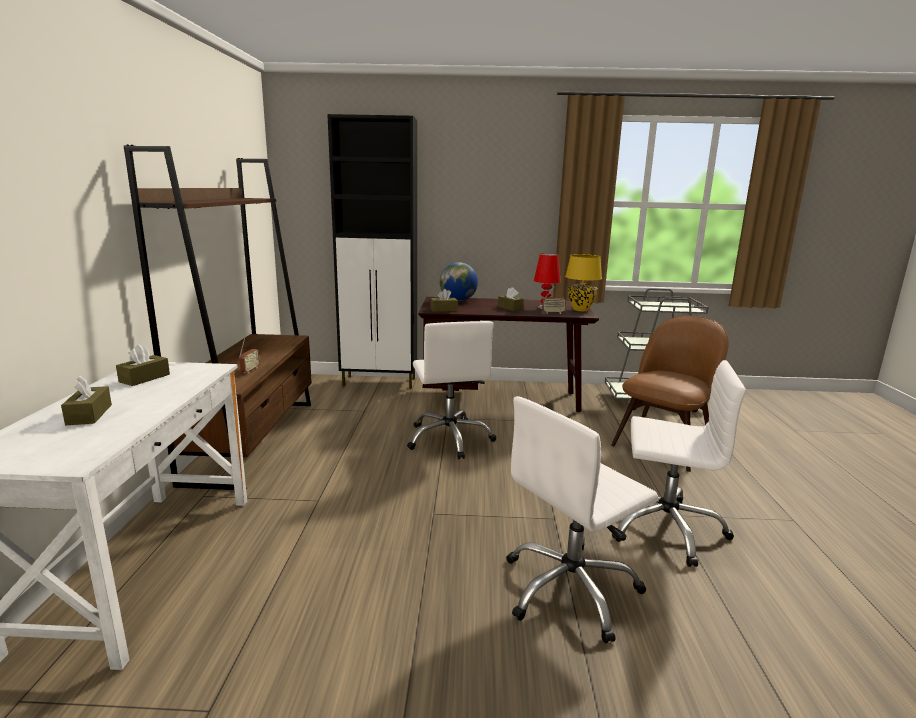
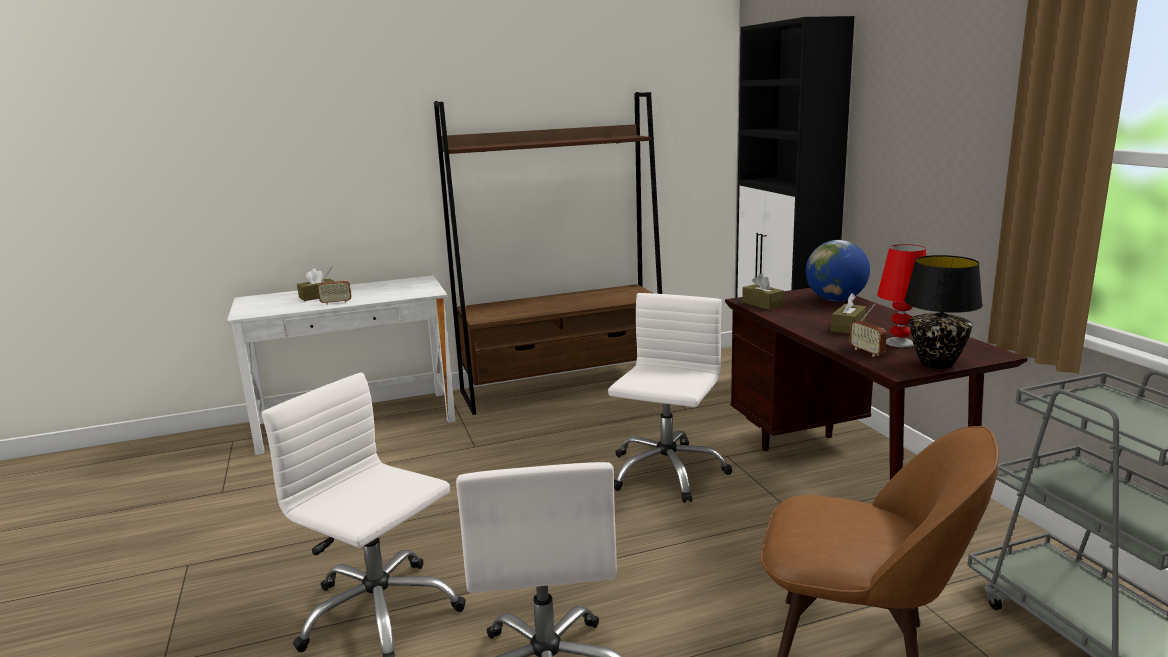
camera: 70 degrees right, 0 degrees up
brown tissue box [116,344,170,386] -> none
radio [239,338,260,374] -> radio moved to [318,266,351,305]
white office chair [407,321,496,459] -> white office chair turned 150 degrees clockwise [608,293,732,503]
yellow table lamp [565,254,602,311] -> black table lamp [904,255,983,369]

